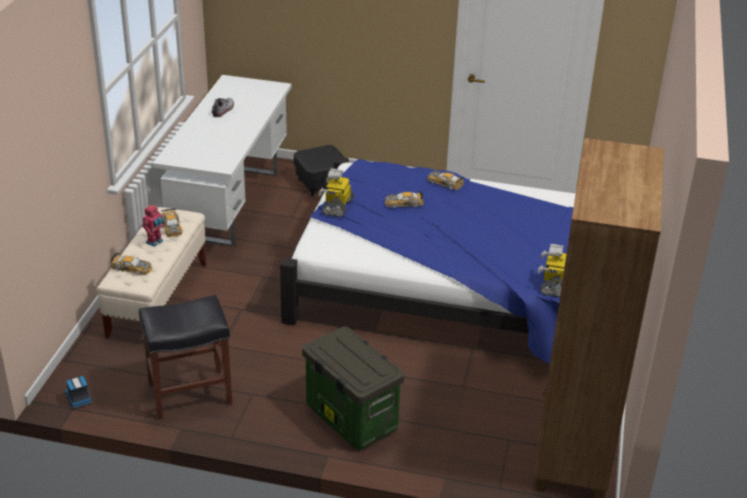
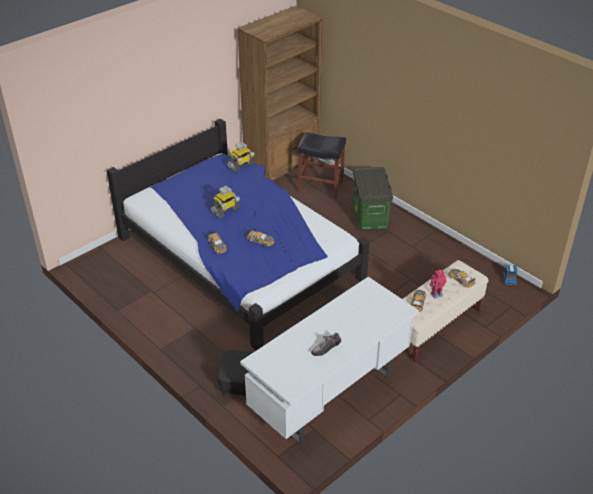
camera: 145 degrees left, 5 degrees up
black stool [139,295,232,420] -> black stool moved to [297,132,346,198]
toy robot [318,168,354,217] -> toy robot moved to [210,186,240,218]

